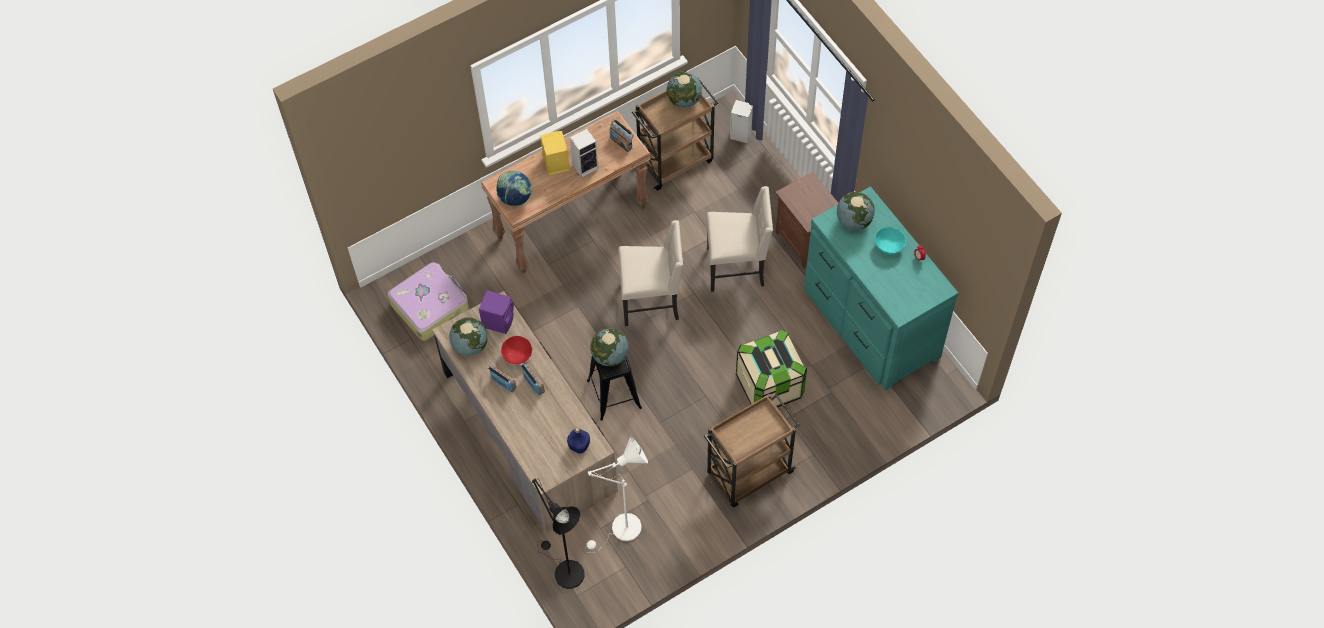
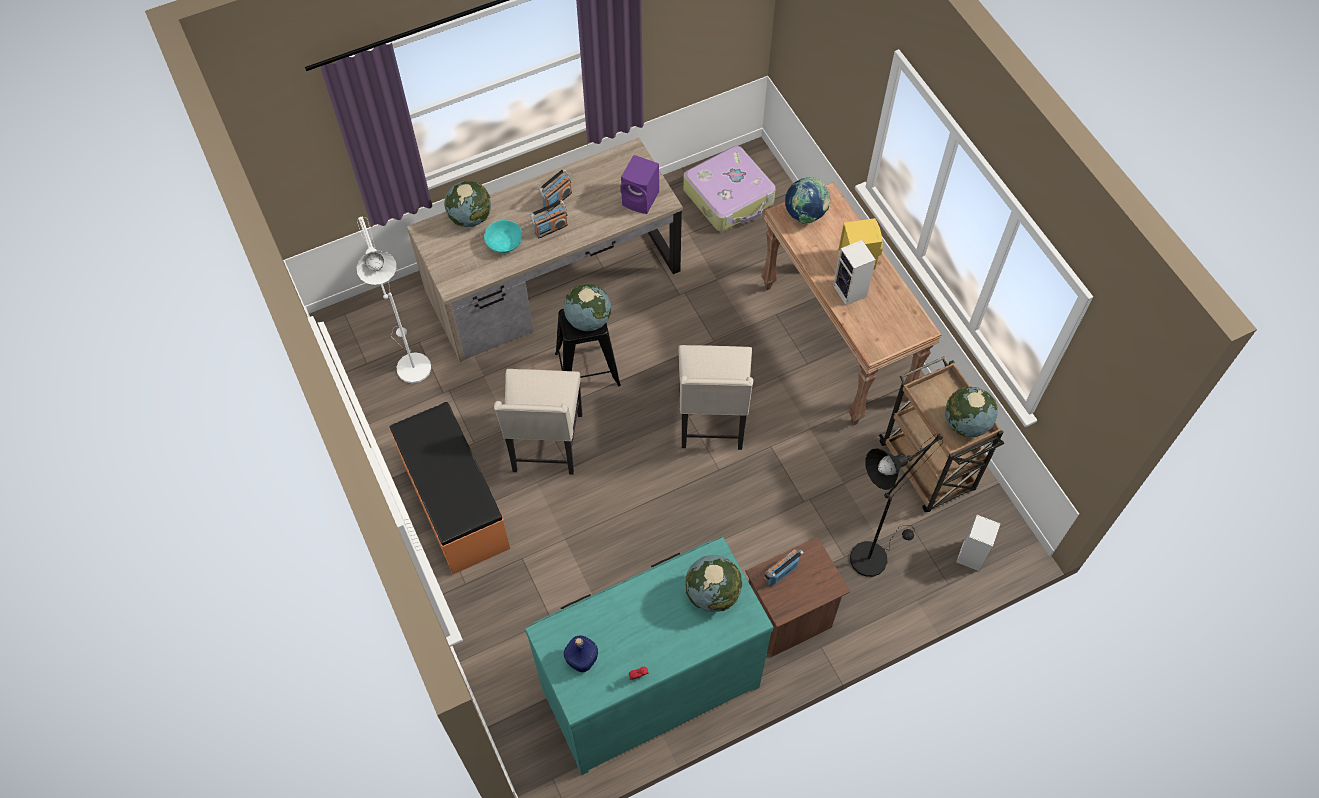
camera: 95 degrees right, 0 degrees up
globe [449,317,488,356] -> globe moved to [444,181,491,227]
red bowl [501,336,532,364] -> none
black floor lamp [532,479,585,589] -> black floor lamp moved to [850,434,943,577]
blue bottle [567,428,590,454] -> blue bottle moved to [564,635,598,672]
radio [610,119,634,152] -> radio moved to [764,549,804,586]
brown cart [704,394,800,507] -> orange bench [389,402,510,574]
beige chair [706,186,773,292] -> beige chair moved to [494,369,582,475]
storage box [736,330,807,407] -> none
turquoise bowl [875,227,906,255] -> turquoise bowl moved to [484,220,522,253]

